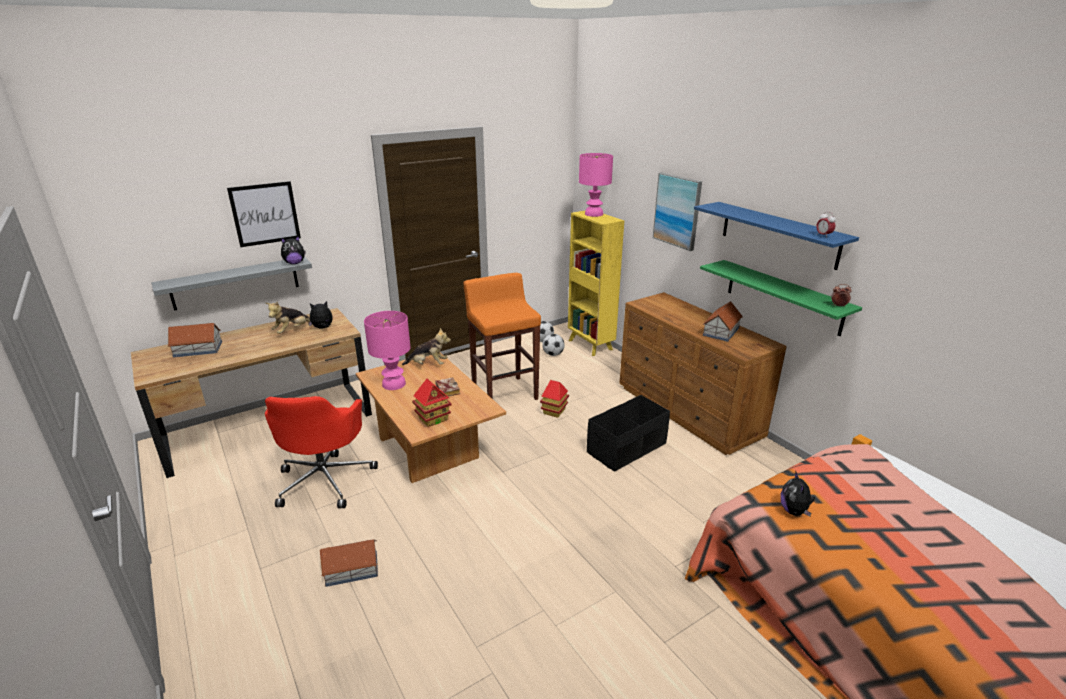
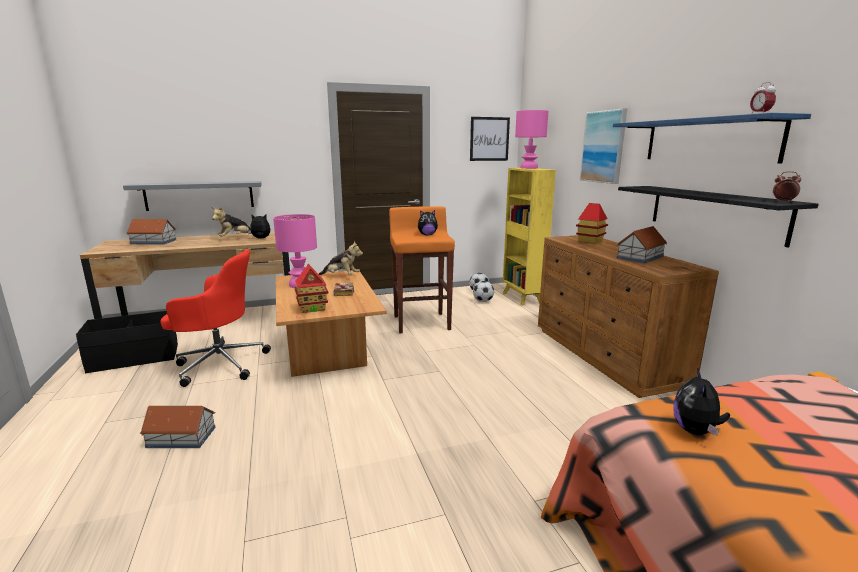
camera: 15 degrees right, 10 degrees down
picture [227,181,301,247] -> picture moved to [470,117,510,161]
red office chair [265,396,378,508] -> red office chair turned 105 degrees counterclockwise [160,249,271,387]
plush toy [281,236,306,264] -> plush toy moved to [418,210,438,235]
toy house [540,380,569,418] -> toy house moved to [576,203,608,244]
black storage box [587,395,670,472] -> black storage box moved to [76,311,178,373]
green shelf [700,260,862,336] -> black shelf [618,186,819,248]

